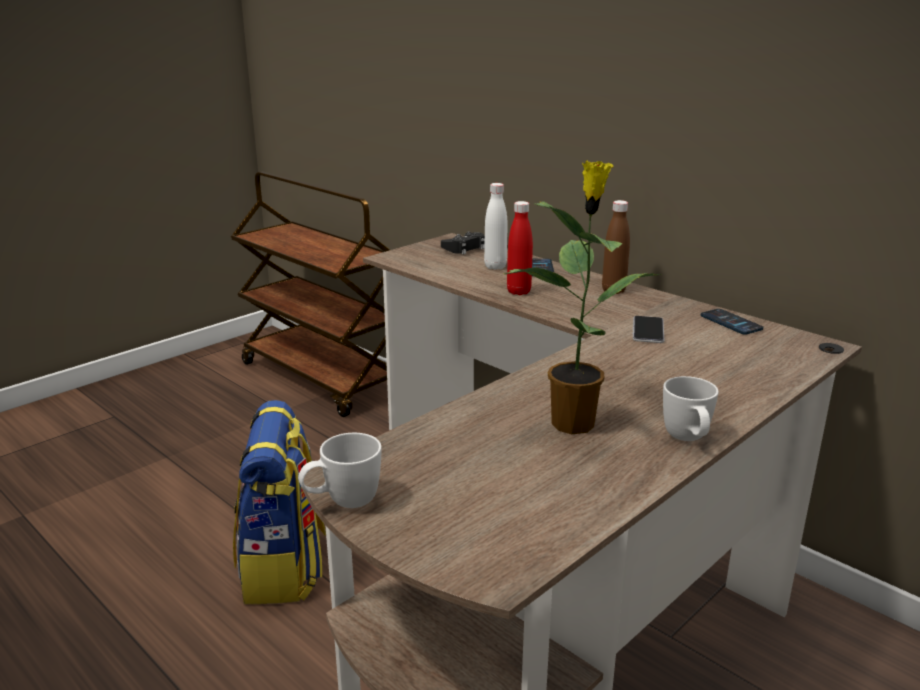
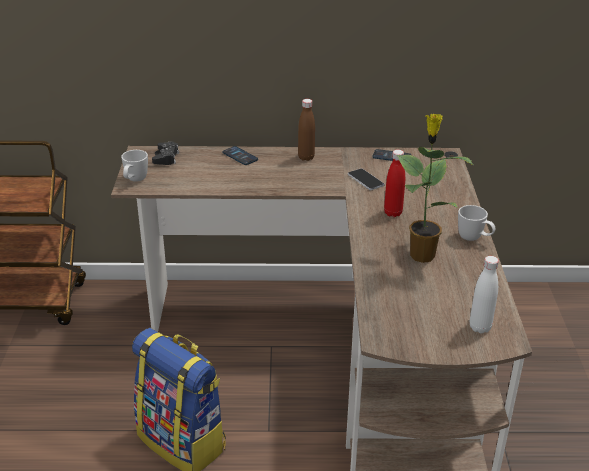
camera: 45 degrees left, 10 degrees up
white mug [298,433,382,508] -> white mug moved to [121,150,148,182]
white bottle [484,183,508,270] -> white bottle moved to [470,256,499,334]
red bottle [507,201,533,295] -> red bottle moved to [384,150,405,217]

